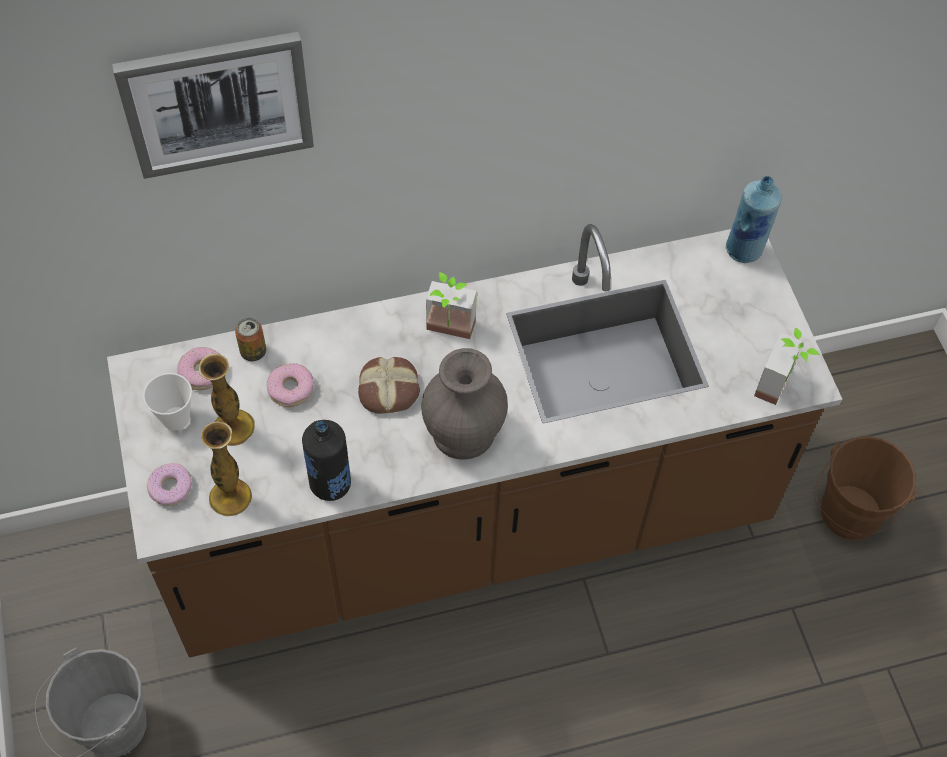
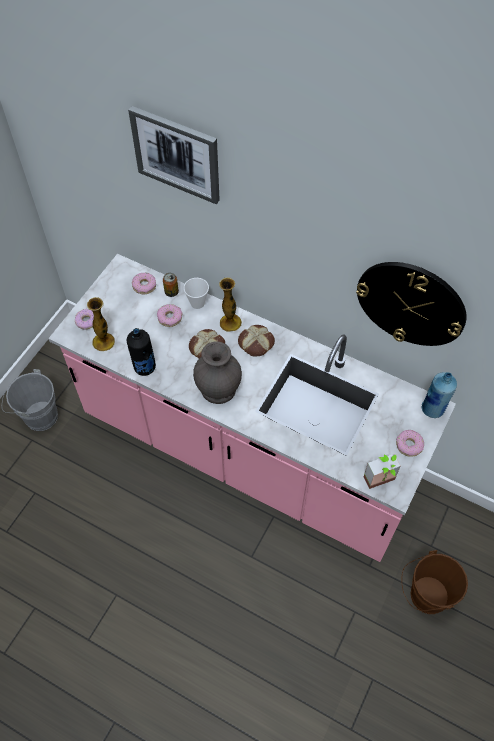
camera: 45 degrees right, 0 degrees up
brown counter [107,224,843,658] -> pink counter [48,254,456,562]
cup [143,373,192,430] -> cup moved to [184,278,209,309]
vase [199,354,255,446] -> vase moved to [219,277,242,332]
potted plant [426,272,477,339] -> bread [238,325,275,356]
none -> wall clock [356,262,467,346]
none -> donut [396,430,424,457]

